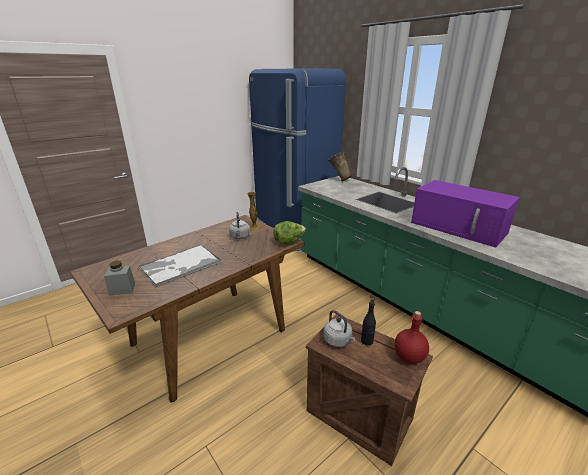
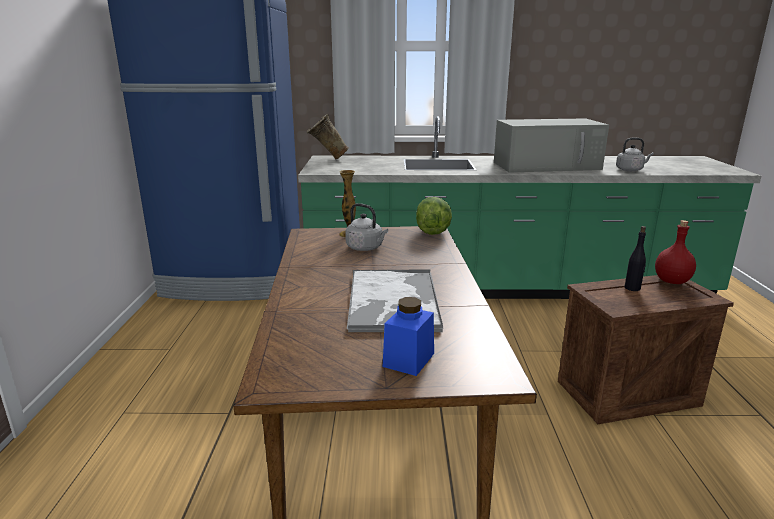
camera: 50 degrees left, 5 degrees down
grey jar [104,261,135,296] -> blue jar [383,297,434,376]
grey kettle [324,310,355,347] -> grey kettle moved to [616,138,654,171]
purple microwave [411,180,520,248] -> grey microwave [494,118,609,172]

